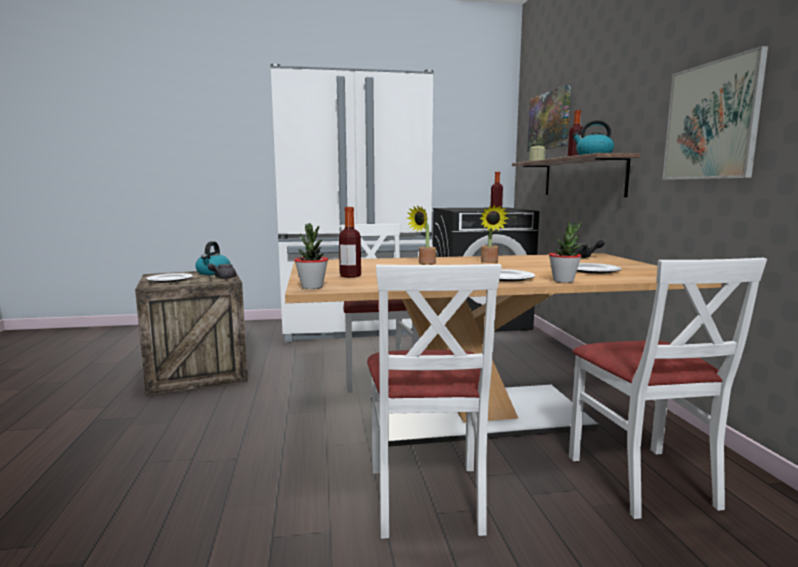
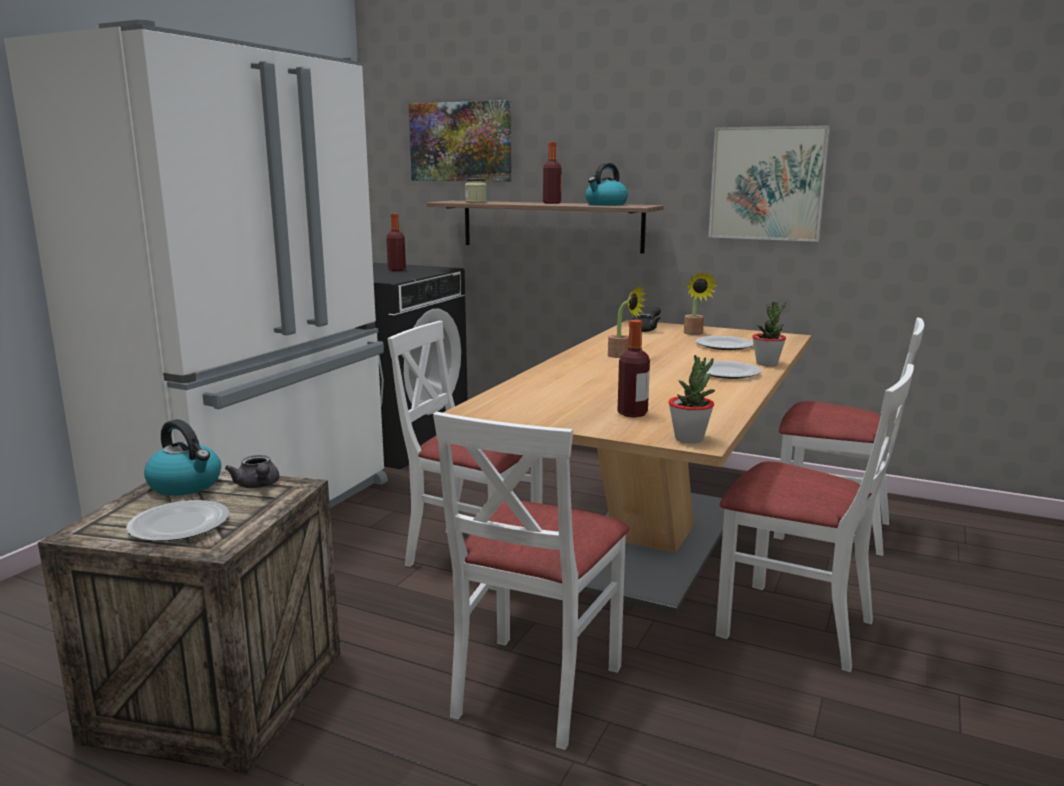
camera: 55 degrees left, 5 degrees up
potted plant [407,205,436,265] -> potted plant moved to [684,271,717,335]
none -> white chair [433,412,630,750]

